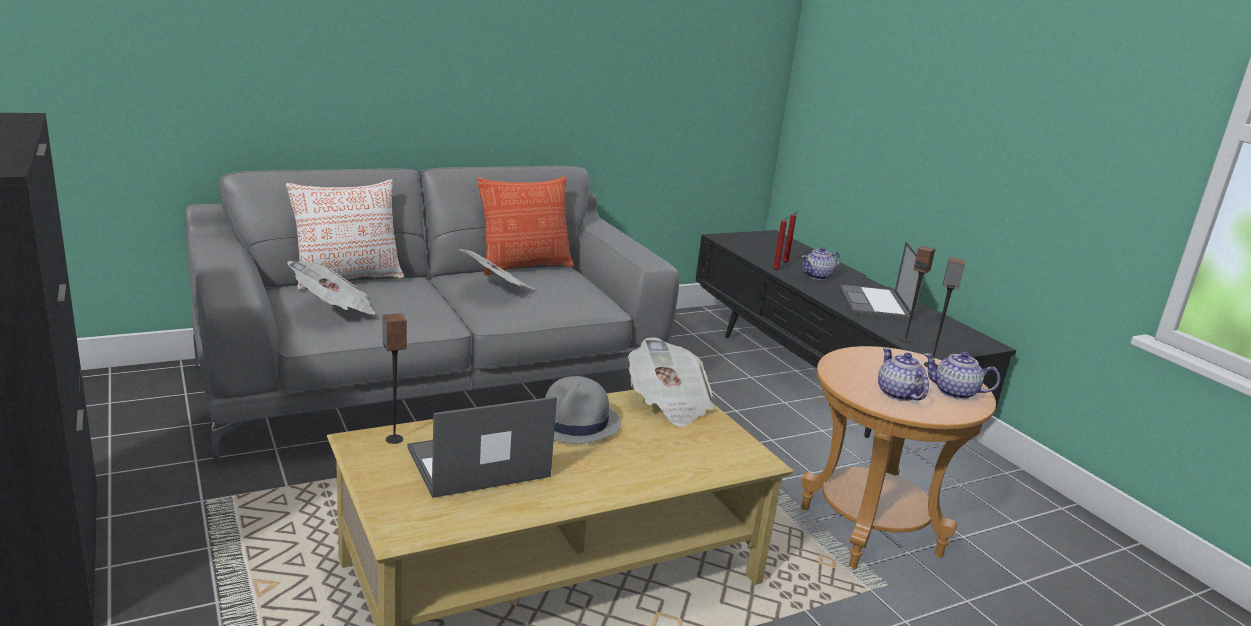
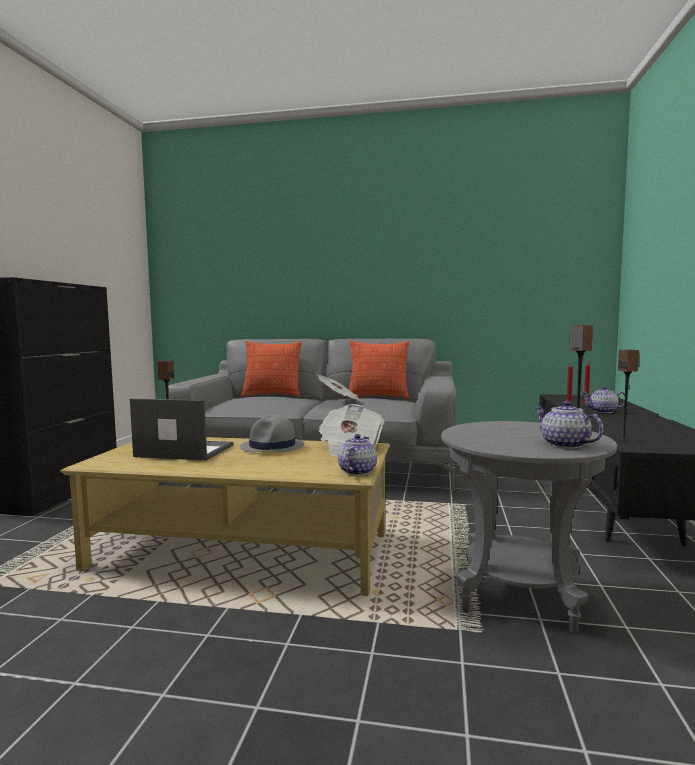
camera: 40 degrees right, 15 degrees down
white pillow [286,179,404,290] -> orange pillow [241,341,302,397]
newspaper [287,261,375,315] -> none
brown side table [801,346,996,569] -> grey side table [441,421,617,633]
laptop [839,241,925,321] -> none
teapot [878,348,929,401] -> teapot moved to [338,434,377,475]

